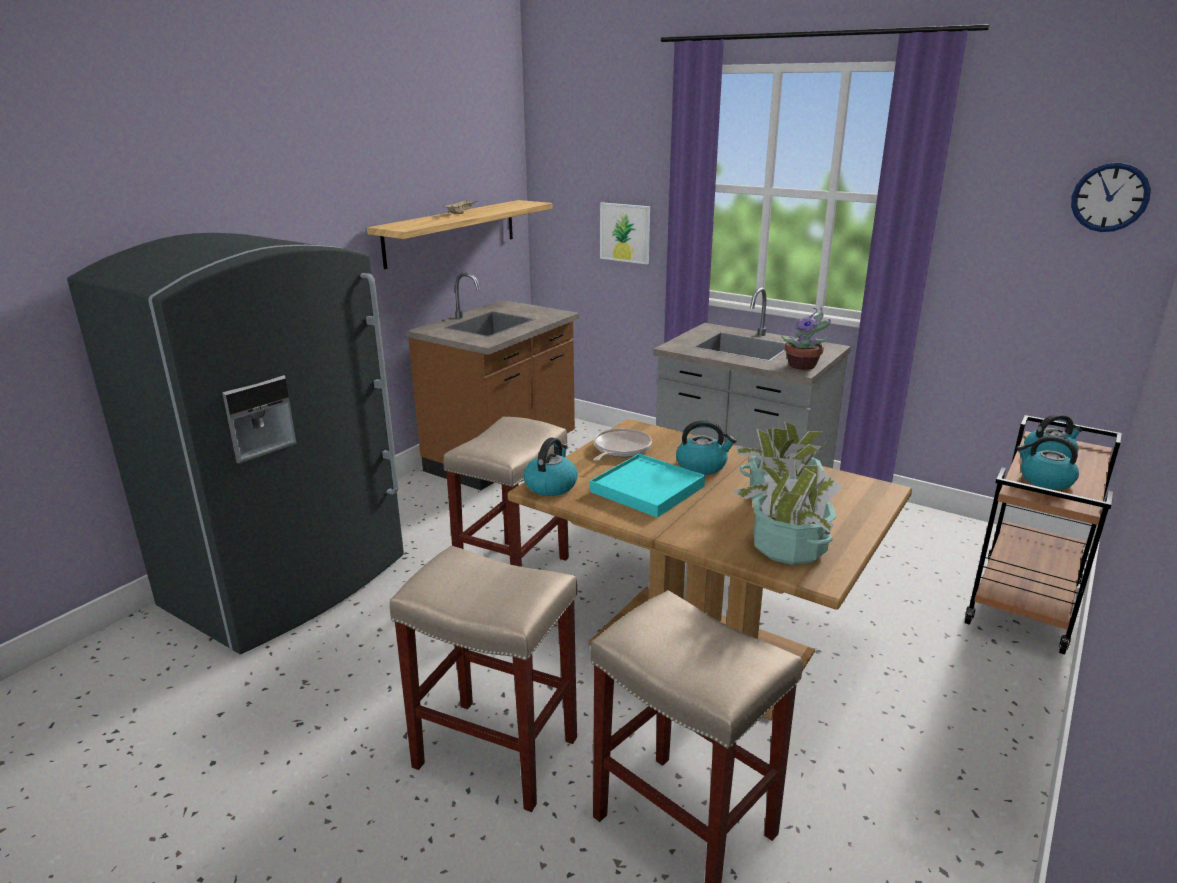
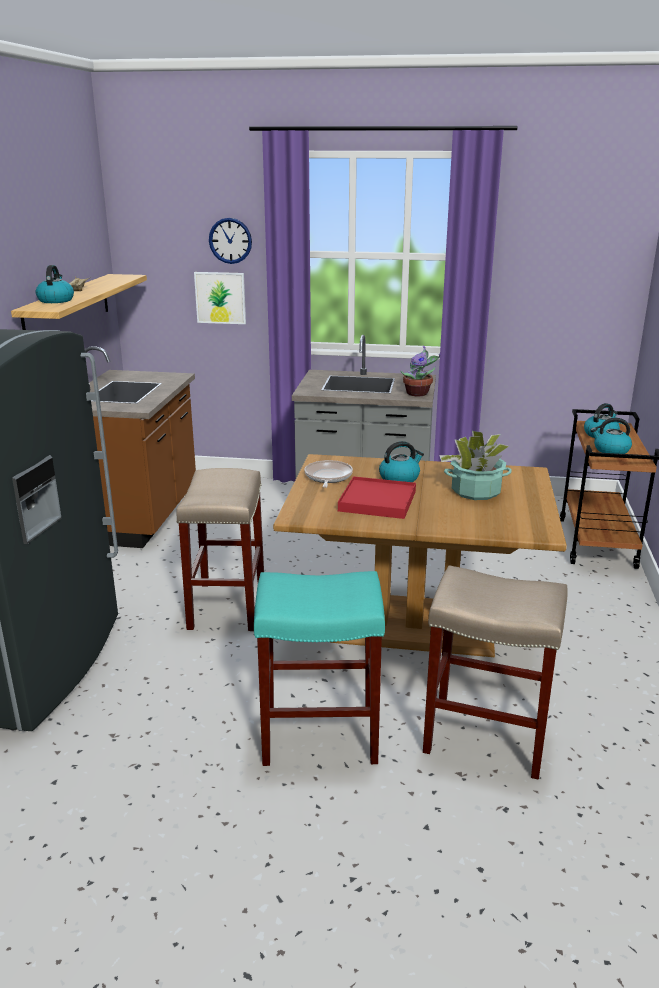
camera: 25 degrees left, 0 degrees up
beige stool [390,545,577,812] -> turquoise stool [254,571,385,766]
kettle [524,437,578,496] -> kettle moved to [36,265,74,303]
turquoise tray [590,454,705,518] -> red tray [338,476,416,519]
potted plant [732,460,842,565] -> none
wall clock [1071,162,1151,232] -> wall clock moved to [209,218,252,264]

